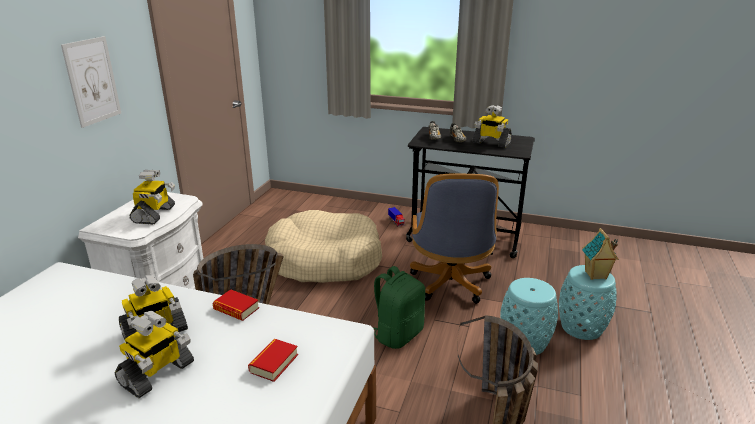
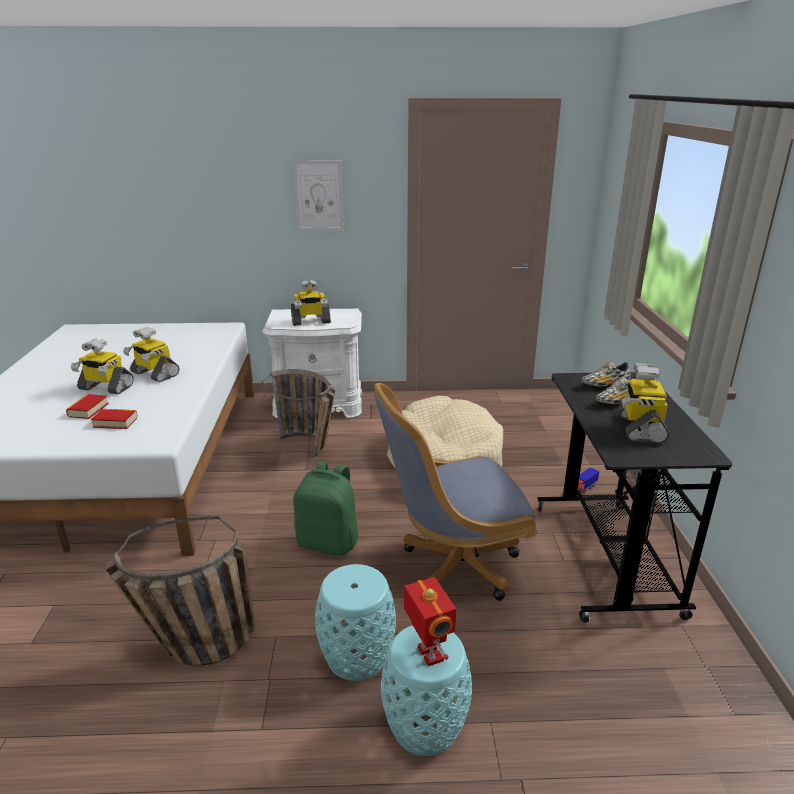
camera: 70 degrees right, 0 degrees up
book [213,289,259,321] -> book moved to [66,394,109,419]
toy house [582,228,619,280] -> toy robot [404,577,456,666]

